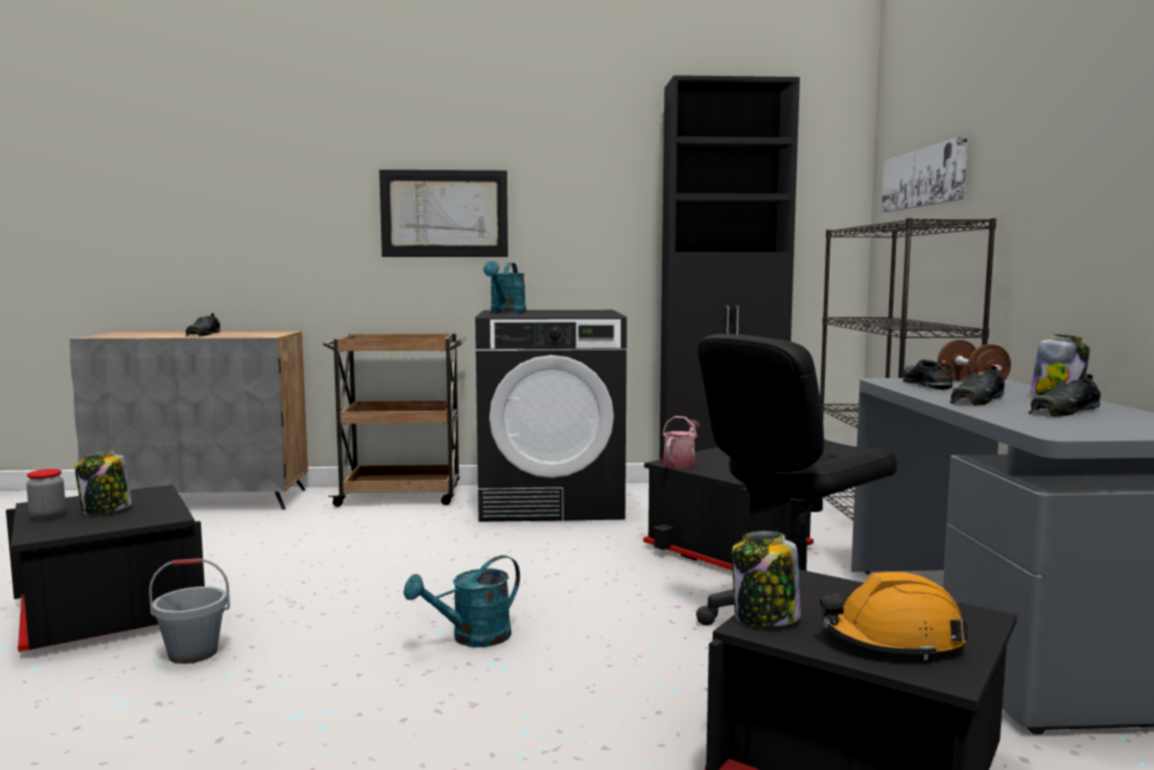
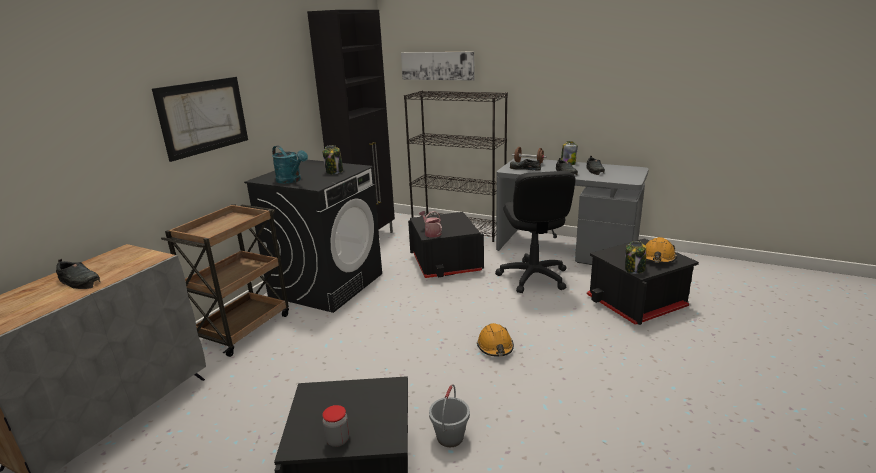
camera: 60 degrees left, 15 degrees up
jar [75,450,132,515] -> jar moved to [323,145,343,174]
turquoise watering can [404,555,520,647] -> orange hard hat [477,323,514,357]

